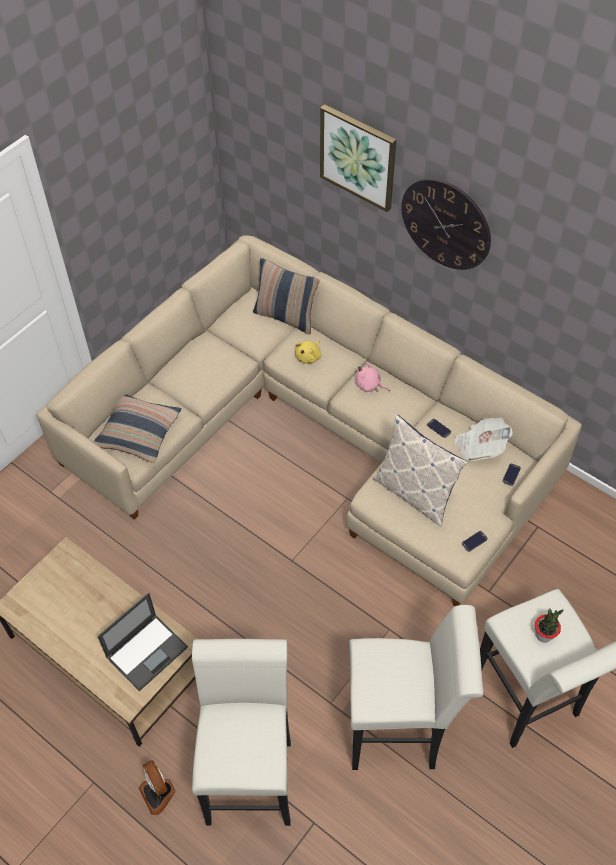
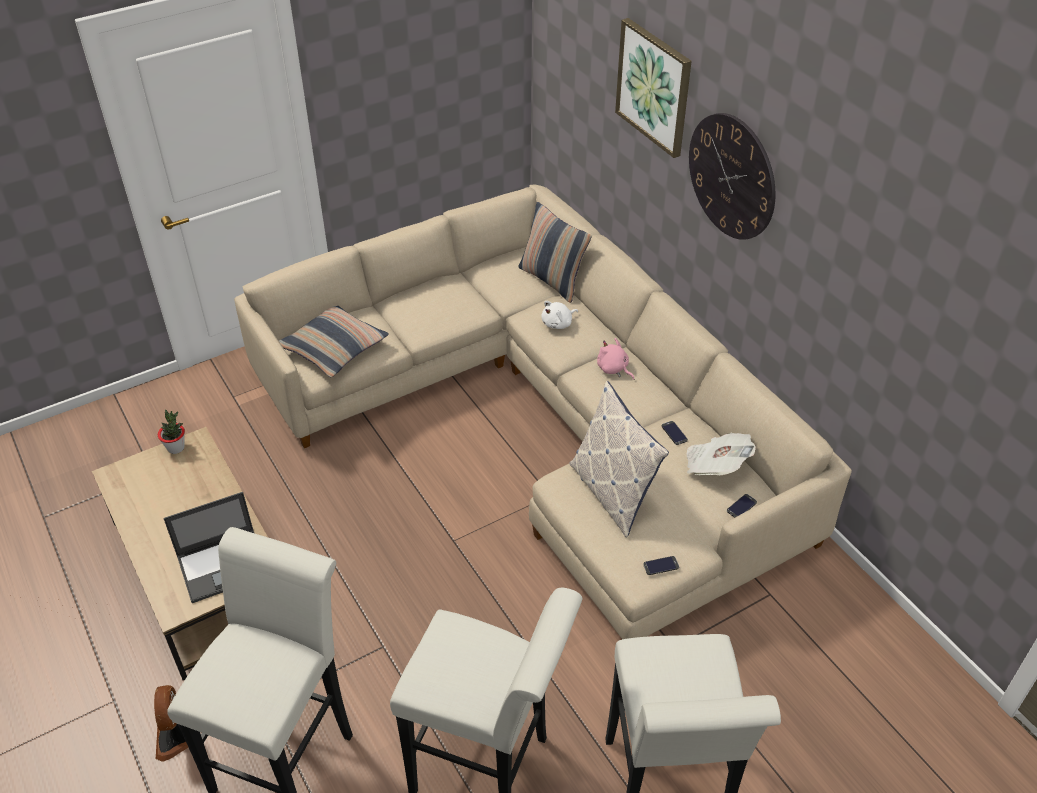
camera: 20 degrees right, 10 degrees down
yellow plush toy [295,340,321,364] -> white plush toy [541,301,578,329]
potted plant [535,609,564,643] -> potted plant moved to [158,409,185,454]

